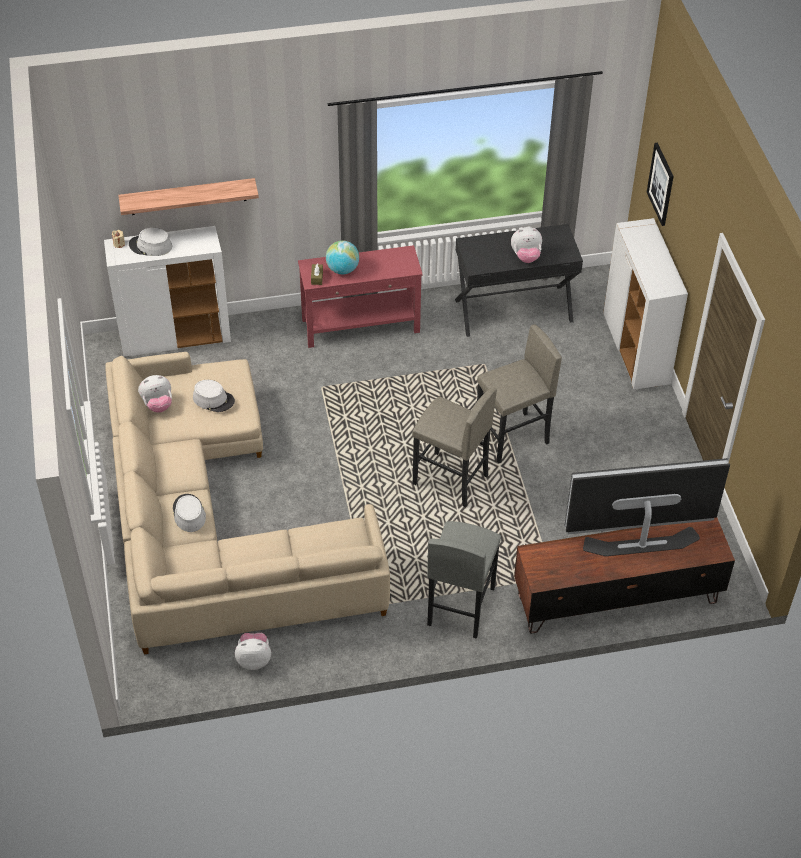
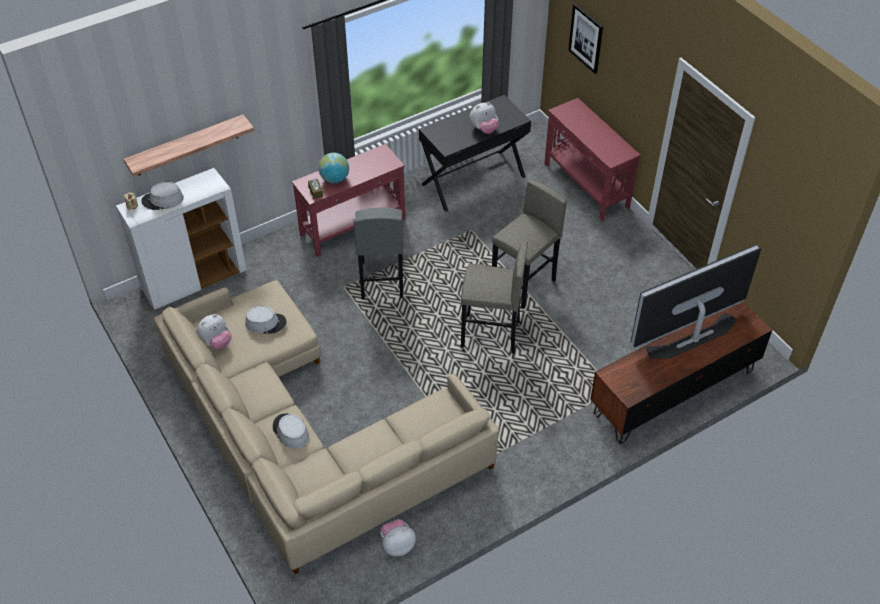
camera: 20 degrees left, 0 degrees up
grey stool [427,521,501,639] -> grey stool moved to [353,208,403,300]
white cabinet [603,218,688,390] -> red console table [544,98,641,221]

